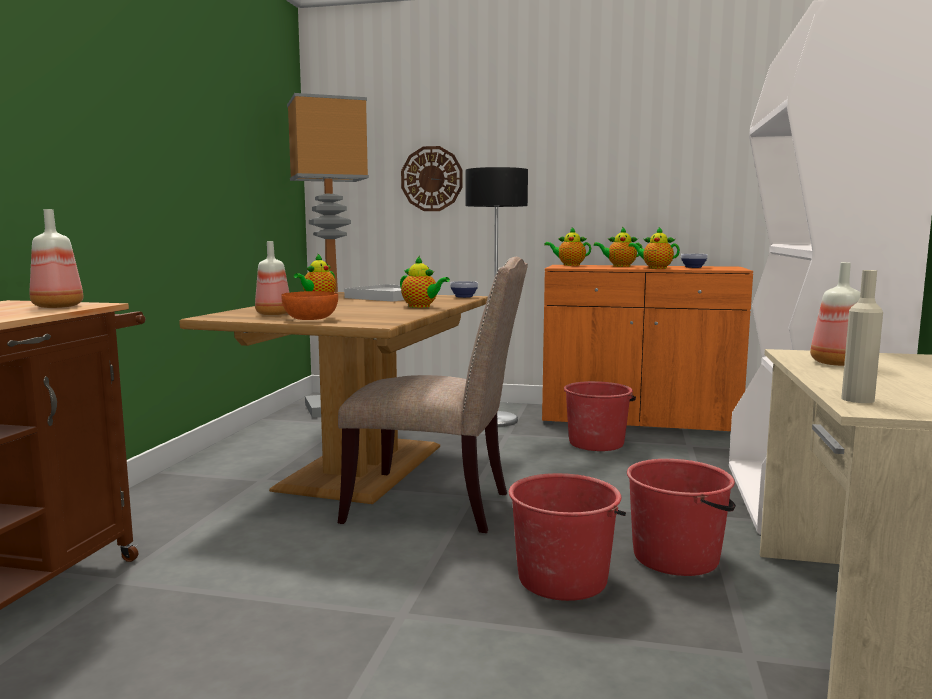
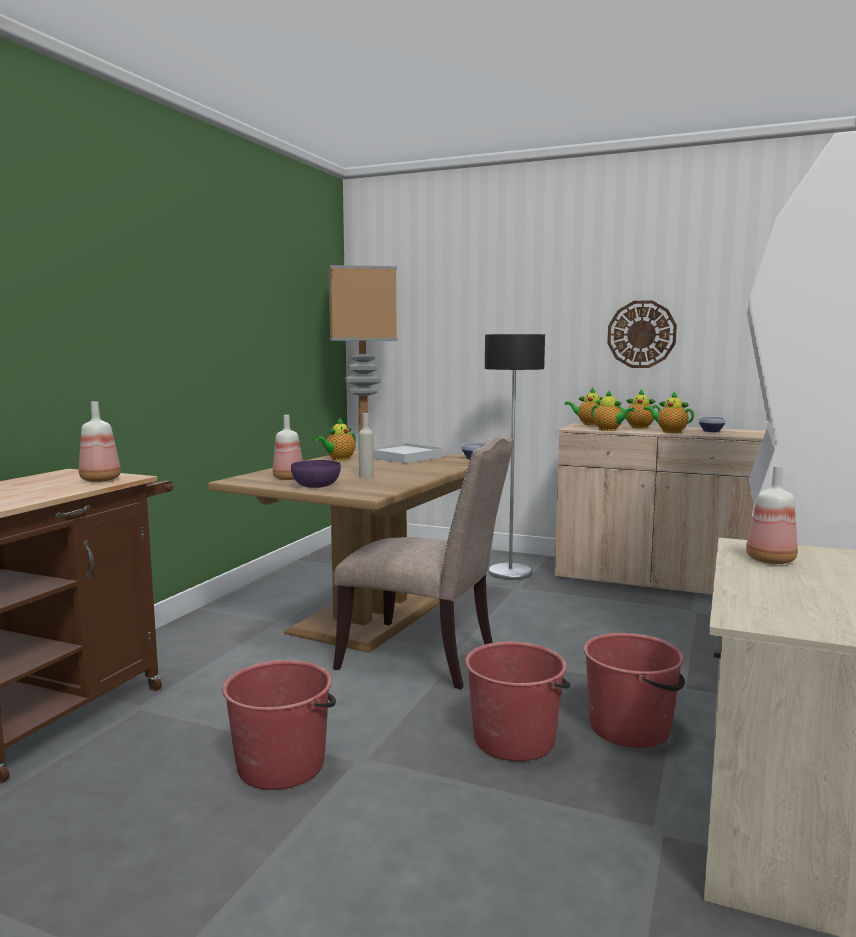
camera: 10 degrees right, 0 degrees up
orange bowl [282,291,338,320] -> purple bowl [291,460,341,488]
teapot [400,256,450,308] -> teapot moved to [591,390,635,431]
wall clock [401,146,463,211] -> wall clock moved to [607,300,677,368]
orange cabinet [542,265,753,434] -> beige cabinet [555,423,765,595]
red bucket [564,381,636,451] -> red bucket moved to [222,660,336,790]
beige bottle [841,270,883,403] -> beige bottle moved to [358,413,374,479]

